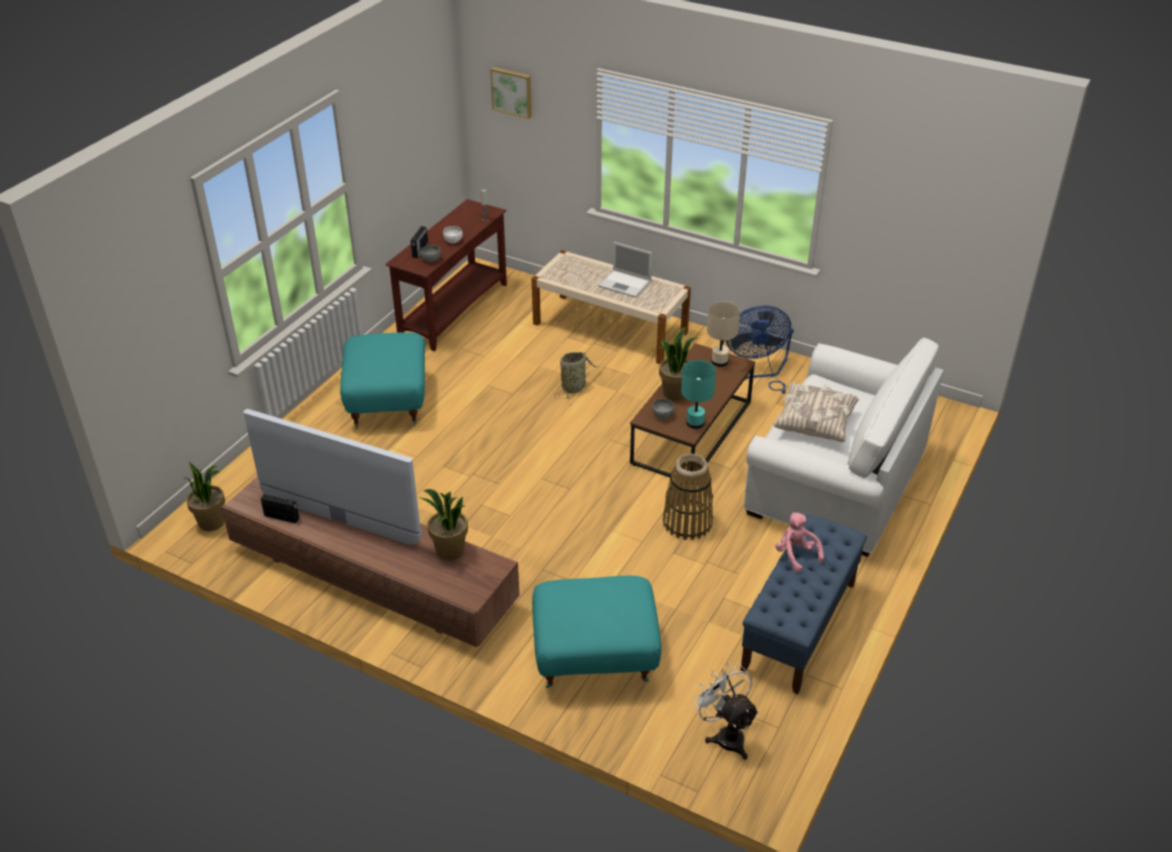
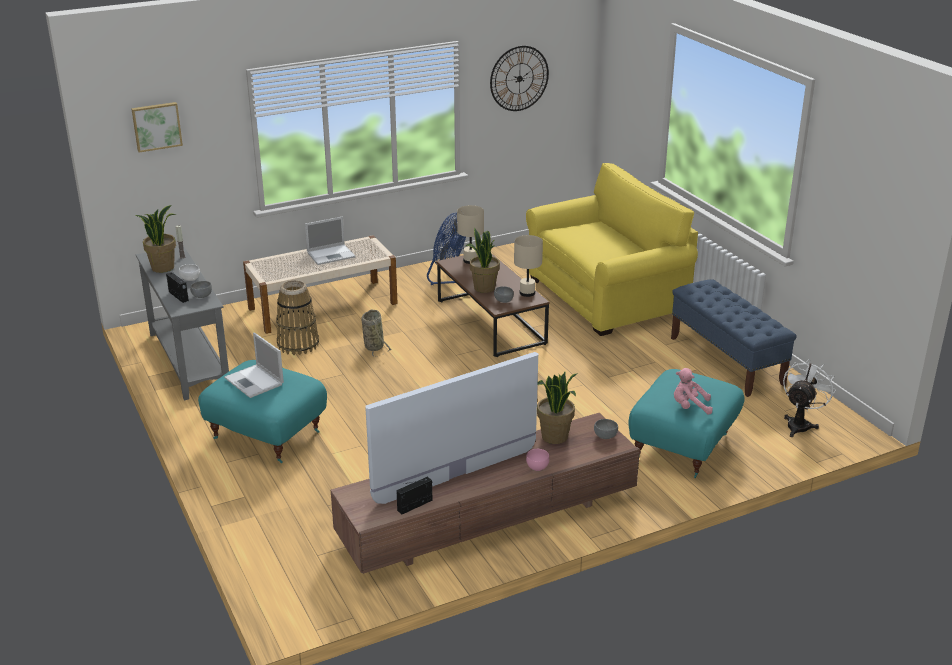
camera: 55 degrees left, 10 degrees down
potted plant [184,462,225,531] -> potted plant moved to [135,205,176,273]
brown console table [386,199,507,351] -> grey console table [136,246,229,401]
basket [663,454,713,540] -> basket moved to [276,280,319,355]
turquoise table lamp [681,360,716,429] -> beige table lamp [514,235,543,297]
white fan [691,663,759,760] -> white fan turned 120 degrees clockwise [783,359,836,437]
white sofa [744,337,944,557] -> yellow sofa [526,163,698,336]
beige pillow [774,383,859,442] -> none
pink plush toy [775,512,824,573] -> pink plush toy moved to [674,368,713,415]
none -> laptop [224,333,284,398]
none -> wall clock [490,46,549,111]
none -> pink bowl [526,449,549,471]
none -> grey bowl [594,419,618,439]

